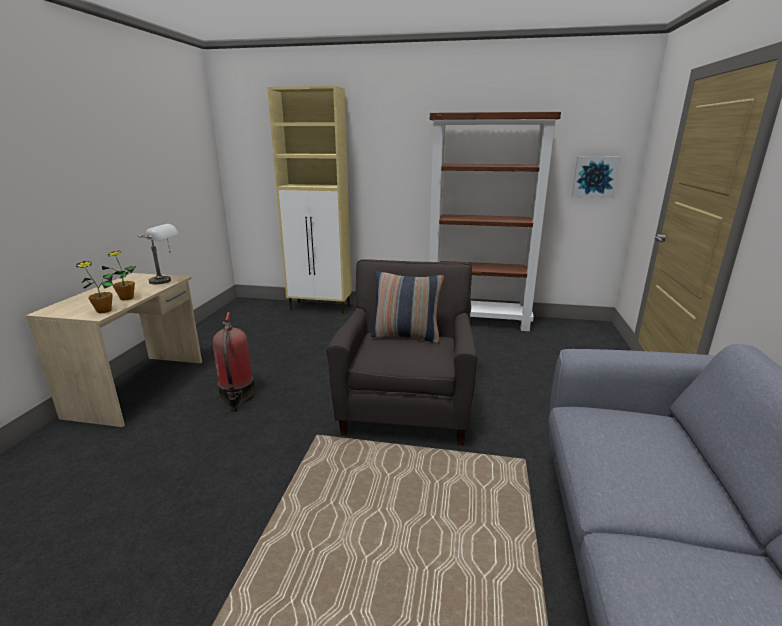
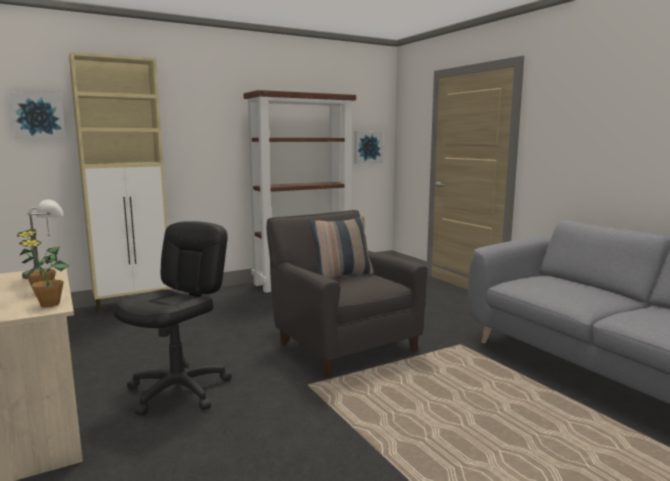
camera: 40 degrees left, 10 degrees down
fire extinguisher [213,312,255,412] -> black office chair [113,221,232,416]
none -> picture [10,93,66,139]

